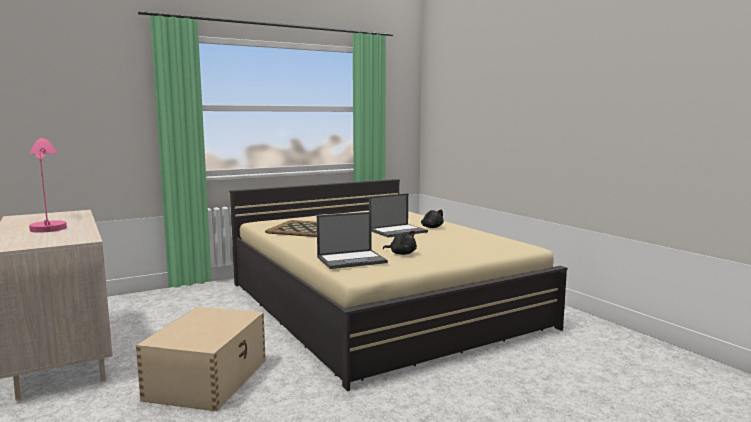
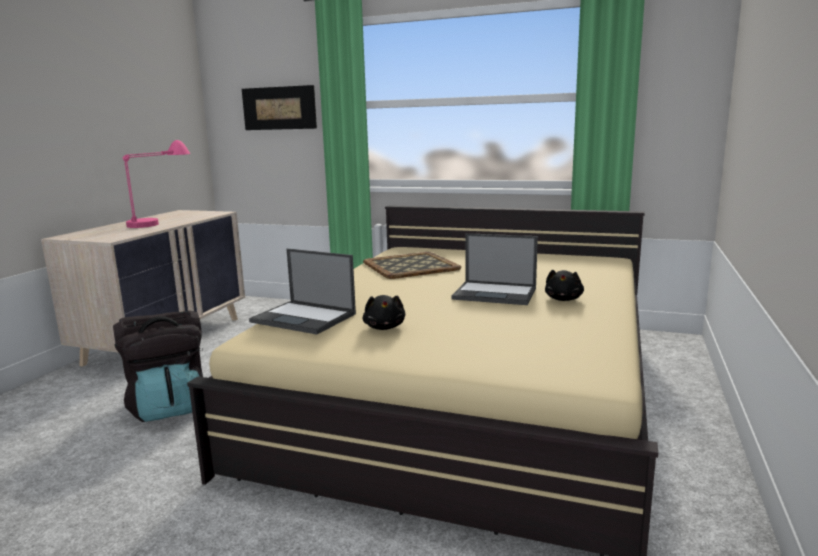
camera: 50 degrees right, 5 degrees up
beige storage box [136,307,266,411] -> black backpack [113,311,203,422]
none -> picture [242,85,317,130]

